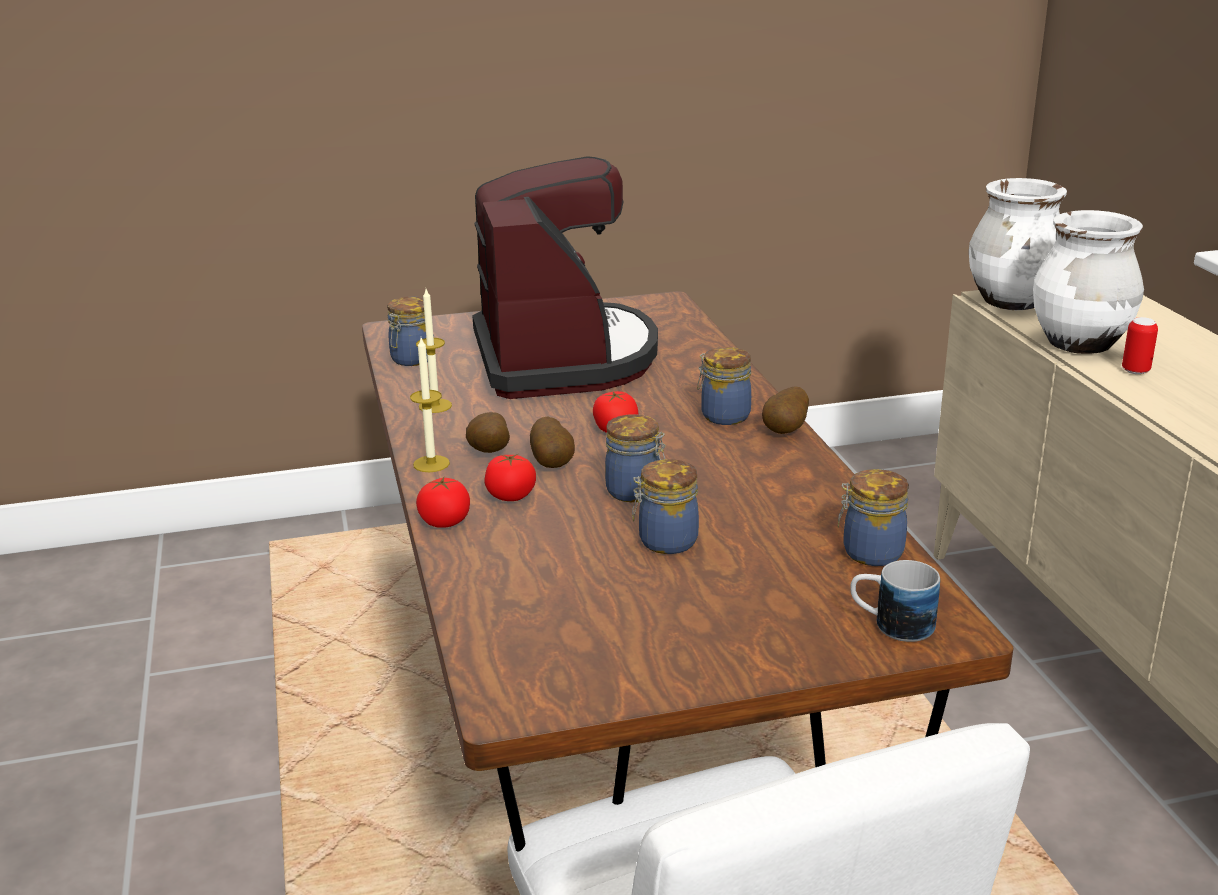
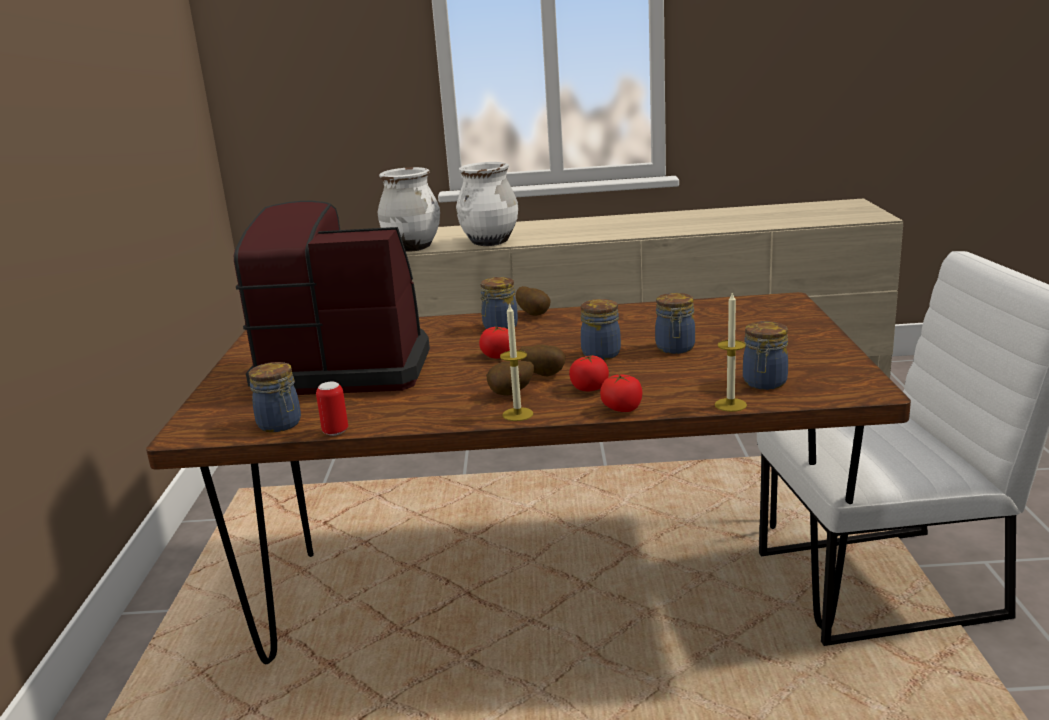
camera: 75 degrees left, 5 degrees down
candle [416,289,452,413] -> candle moved to [715,291,747,412]
jar [838,469,909,566] -> jar moved to [743,321,788,390]
mug [850,560,940,642] -> none
can [1122,317,1158,374] -> can moved to [316,382,348,436]

